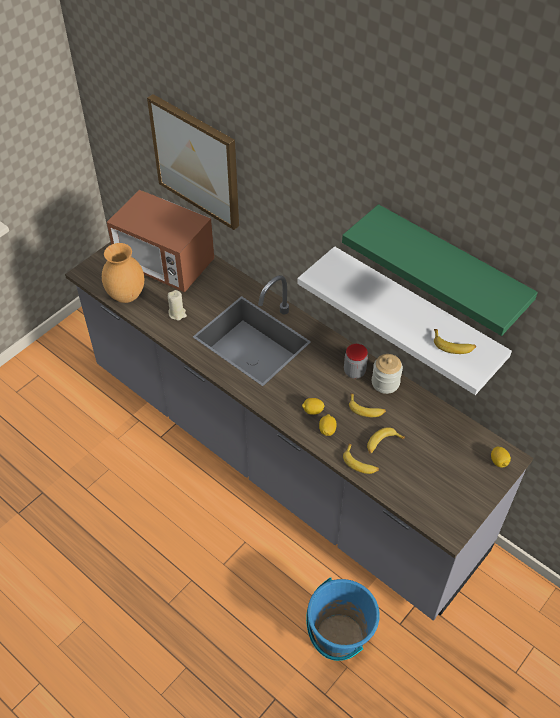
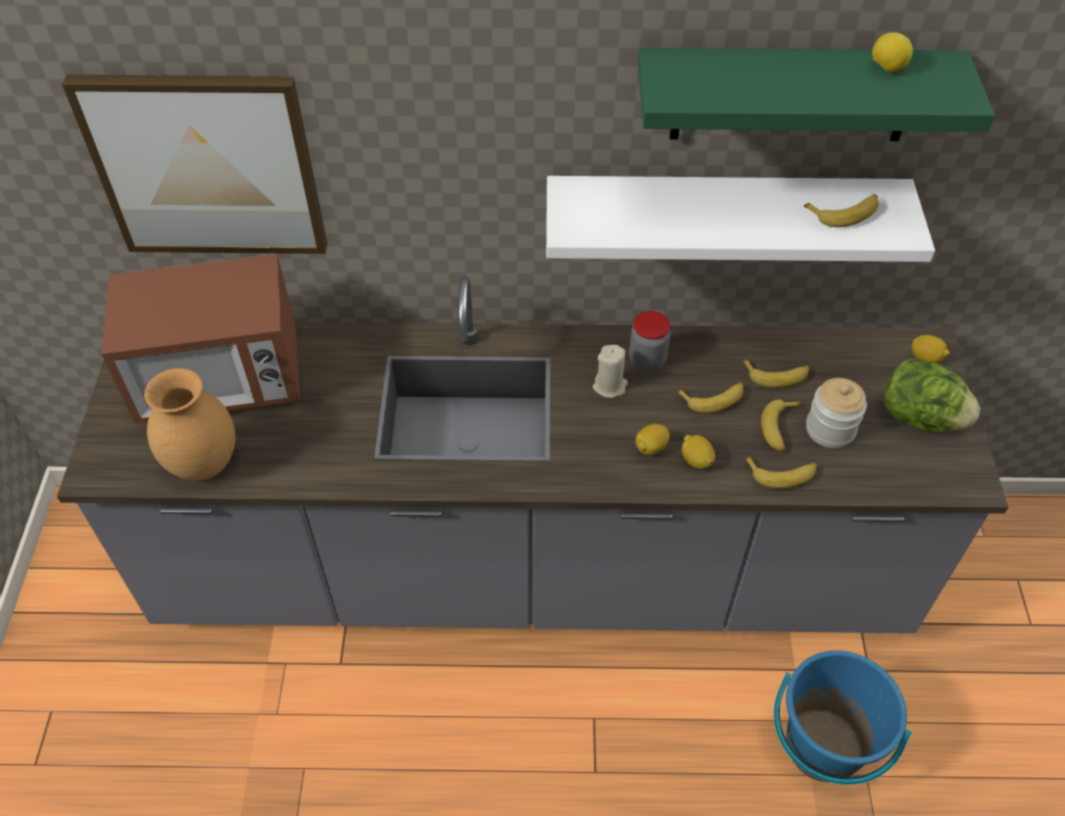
camera: 40 degrees left, 0 degrees up
beige candle [168,290,187,321] -> beige candle moved to [593,345,628,398]
jar [372,354,403,394] -> jar moved to [806,378,867,448]
none -> banana [742,359,810,388]
none -> lemon [872,32,913,72]
none -> lettuce [884,358,980,432]

